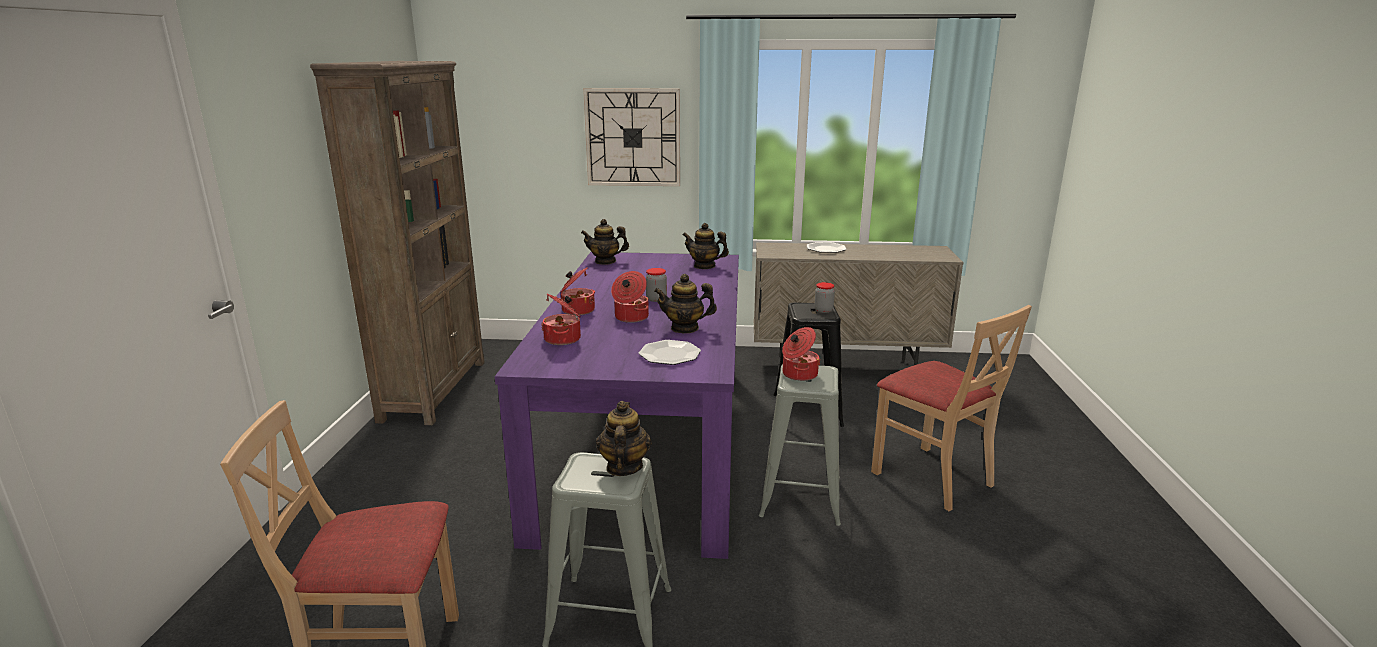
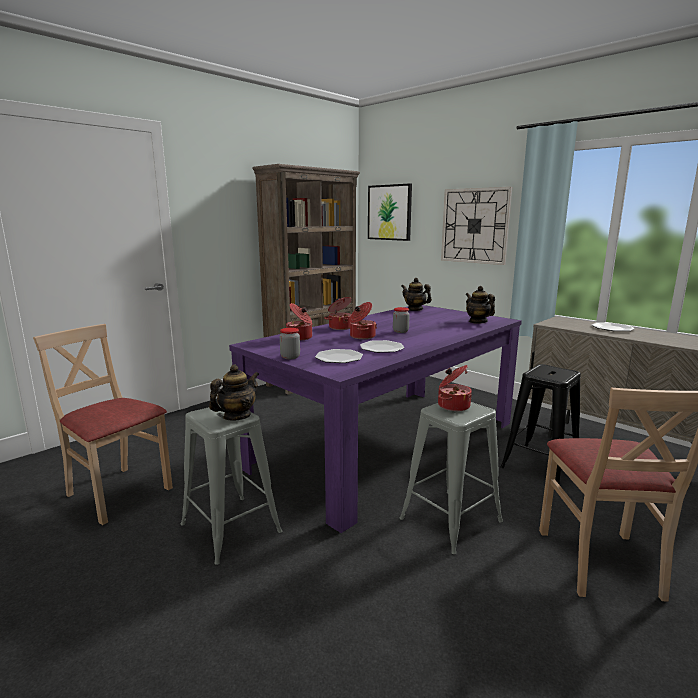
camera: 40 degrees right, 5 degrees down
teapot [654,274,717,333] -> plate [360,340,405,353]
jar [814,282,835,313] -> jar moved to [280,328,300,359]
none -> picture [368,183,412,241]

